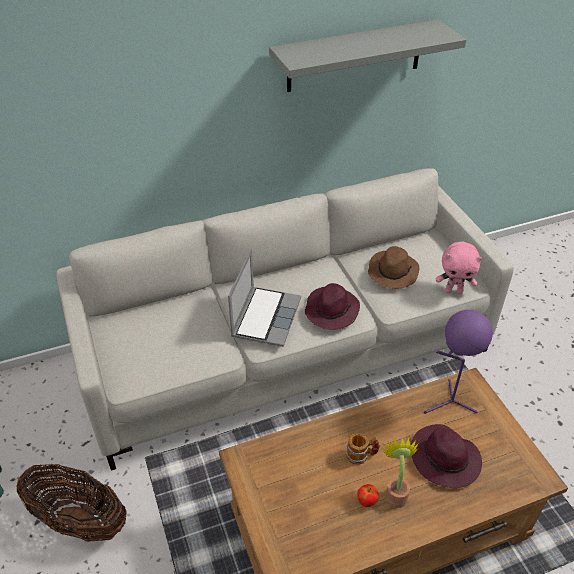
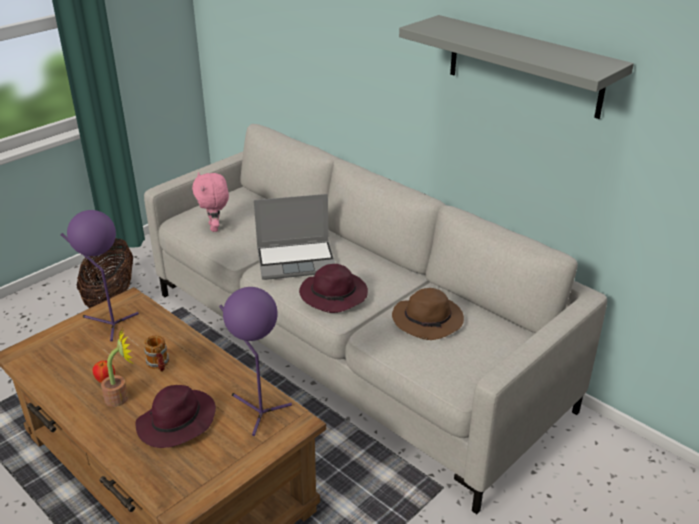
camera: 65 degrees right, 10 degrees down
pink plush toy [436,242,482,294] -> pink plush toy moved to [192,172,229,232]
none -> purple table lamp [61,210,139,342]

